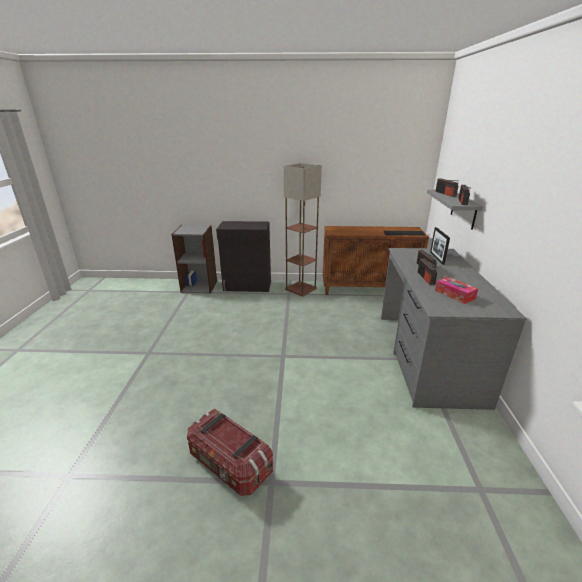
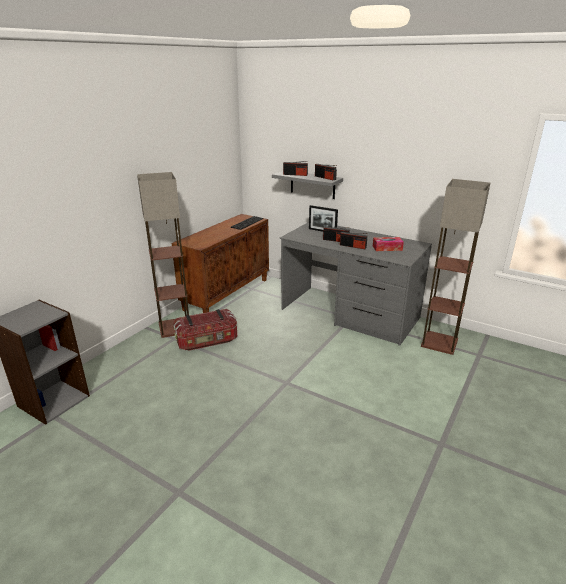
camera: 60 degrees left, 0 degrees up
storage box [187,409,273,496] -> storage box moved to [174,309,237,351]
black cabinet [216,221,271,292] -> none
none -> floor lamp [421,179,490,355]

